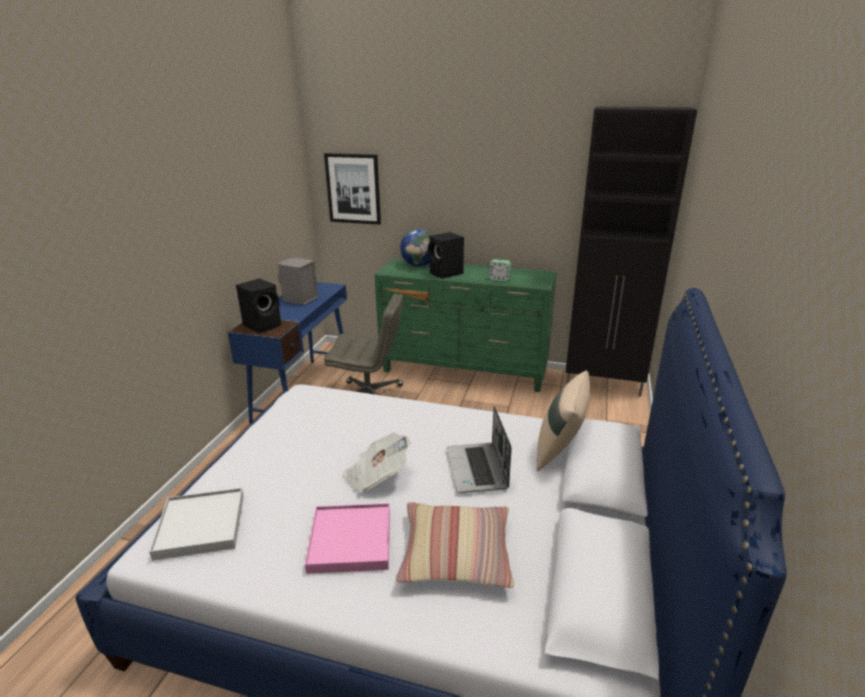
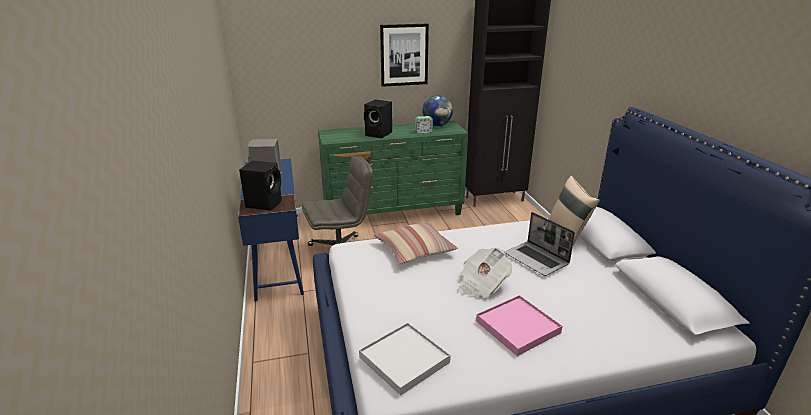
camera: 30 degrees left, 0 degrees up
picture [324,153,381,225] -> picture moved to [380,24,429,87]
pillow [396,502,514,588] -> pillow moved to [374,222,458,264]
globe [400,229,432,266] -> globe moved to [422,95,453,126]

